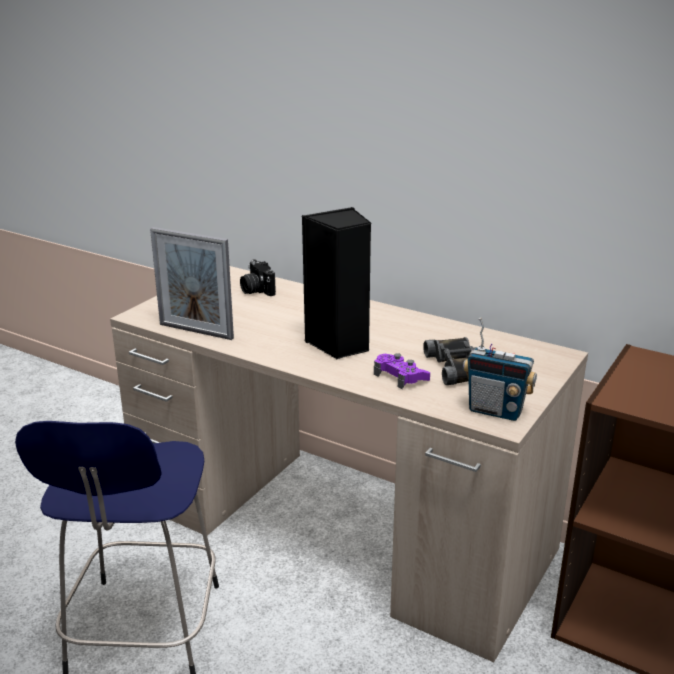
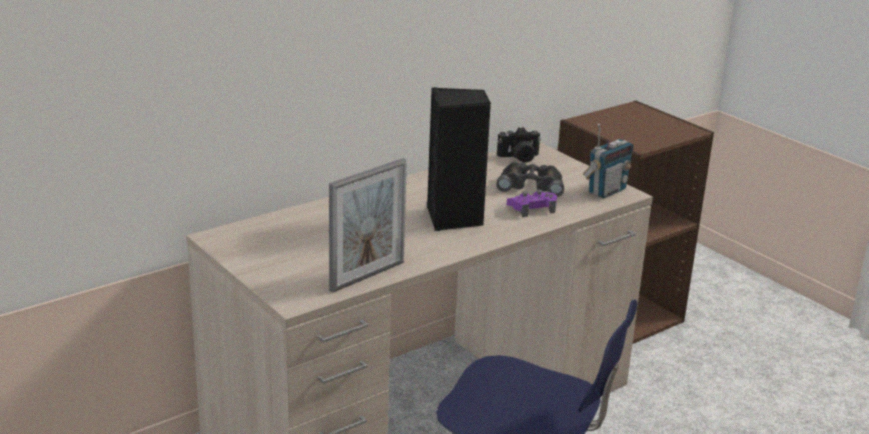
camera: 70 degrees left, 0 degrees up
camera [240,259,276,296] -> camera moved to [497,127,541,163]

